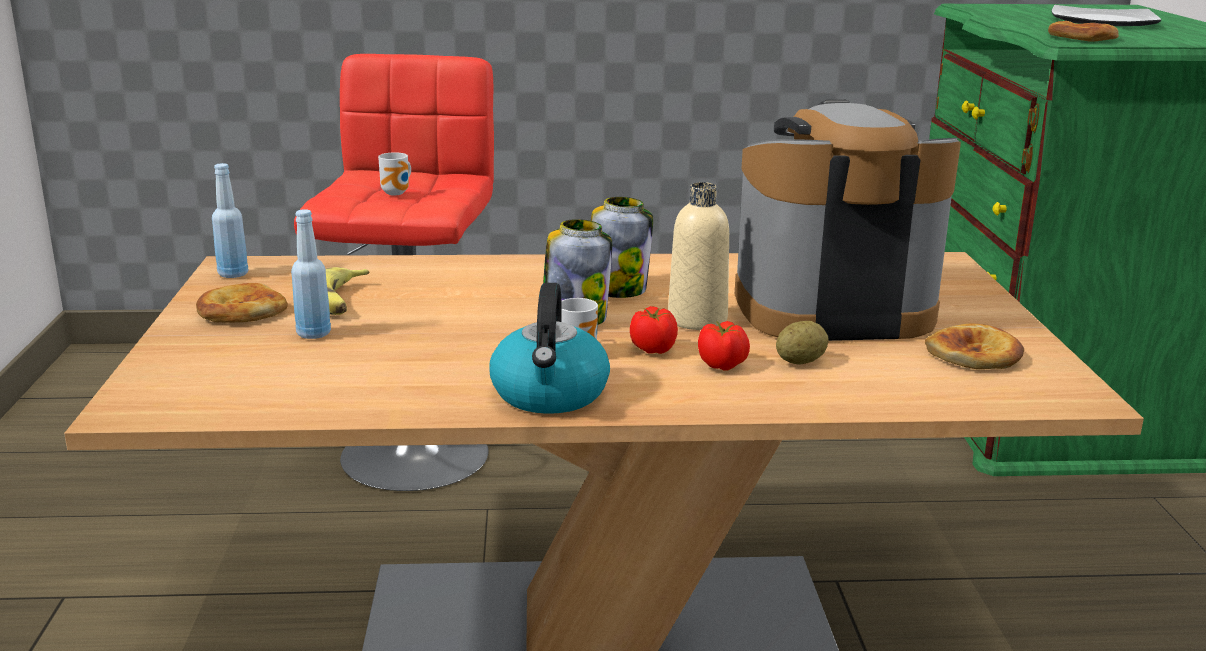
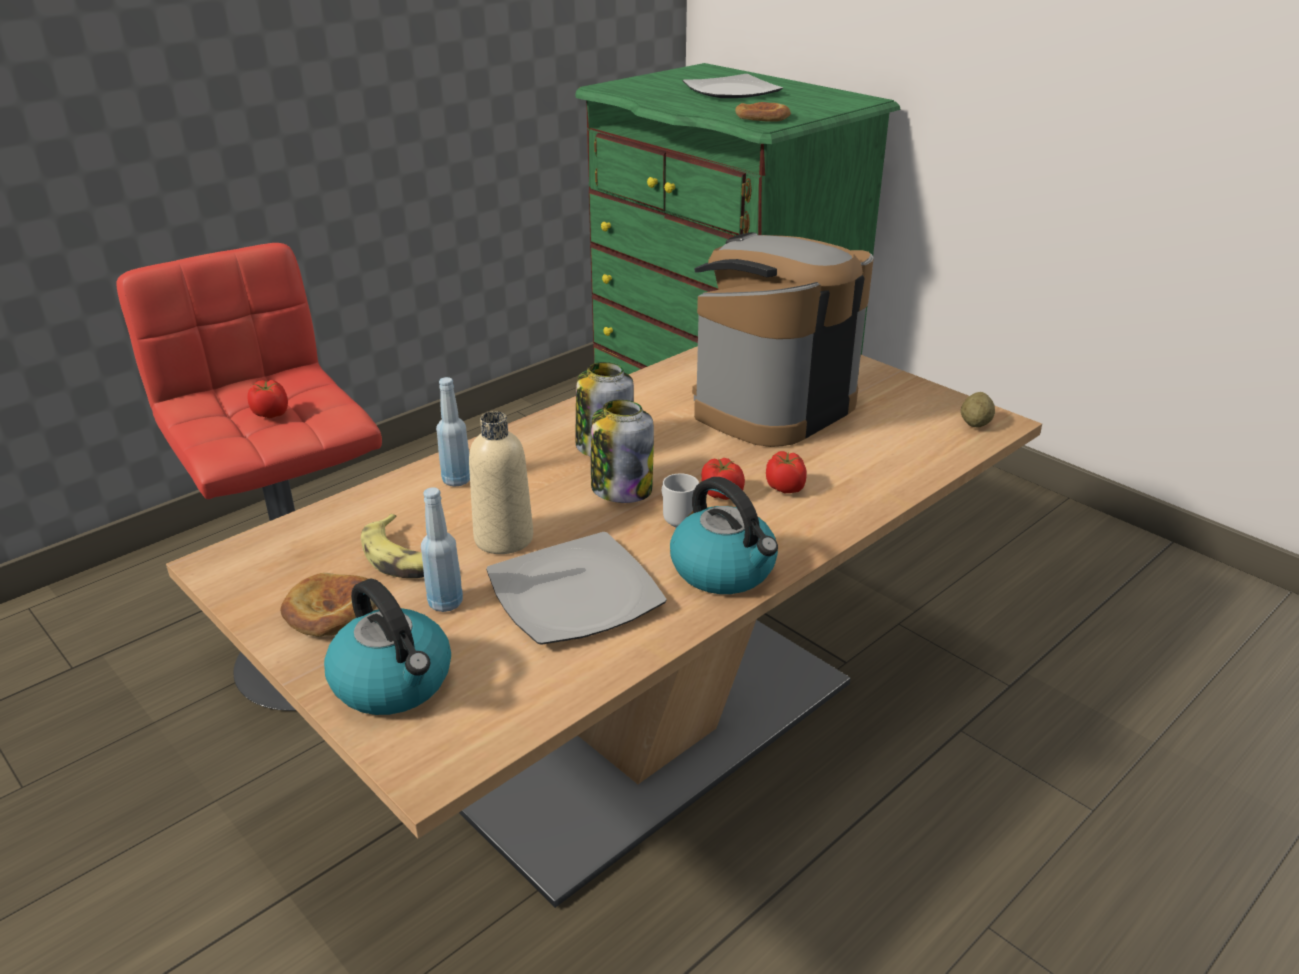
camera: 40 degrees left, 10 degrees up
blue bottle [212,163,248,278] -> blue bottle moved to [436,377,470,487]
mug [378,152,411,195] -> tomato [247,380,288,418]
beige bottle [668,182,729,330] -> beige bottle moved to [469,411,533,554]
potato [776,321,829,364] -> potato moved to [961,392,995,428]
bread [925,324,1024,369] -> none
none -> kettle [324,579,451,715]
none -> plate [486,532,667,645]

